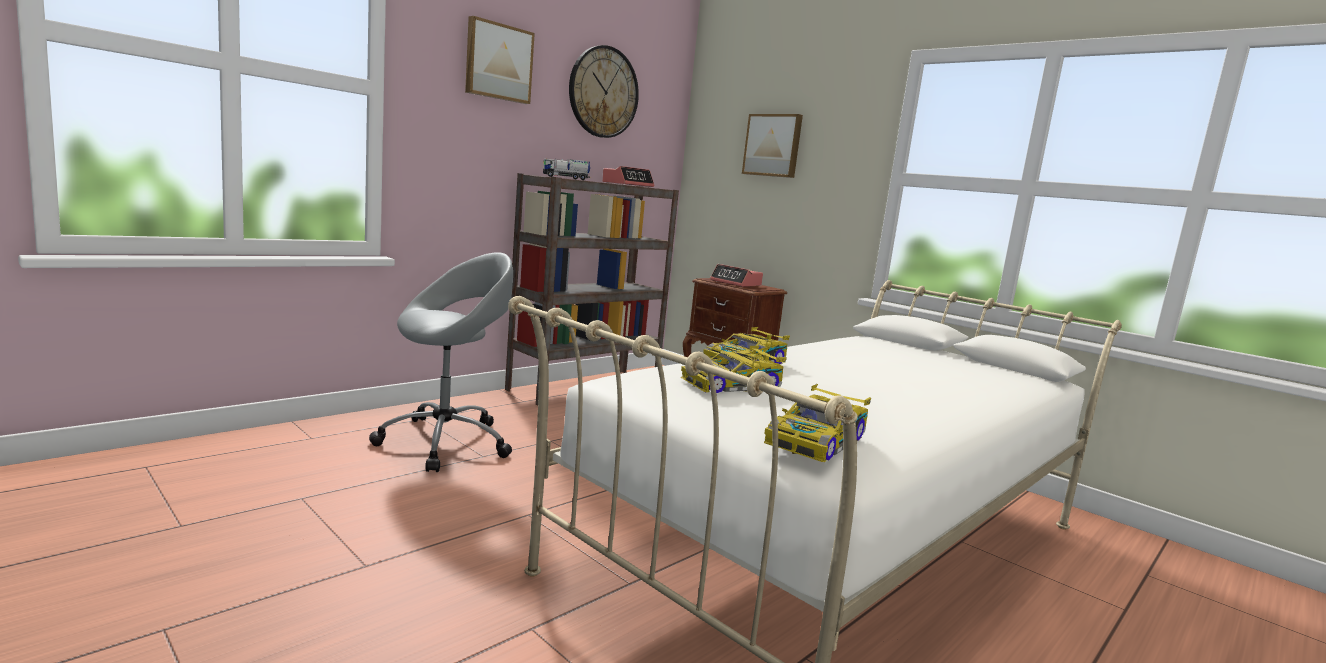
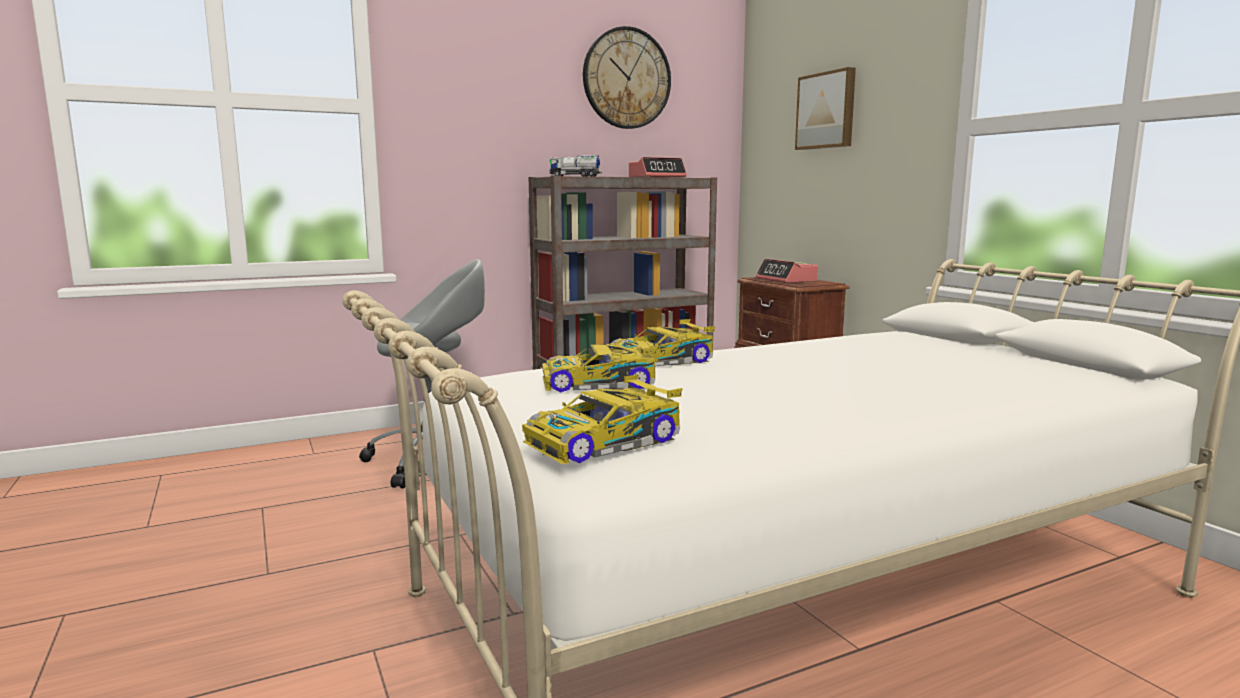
camera: 20 degrees right, 0 degrees up
picture [465,16,535,104] -> none

